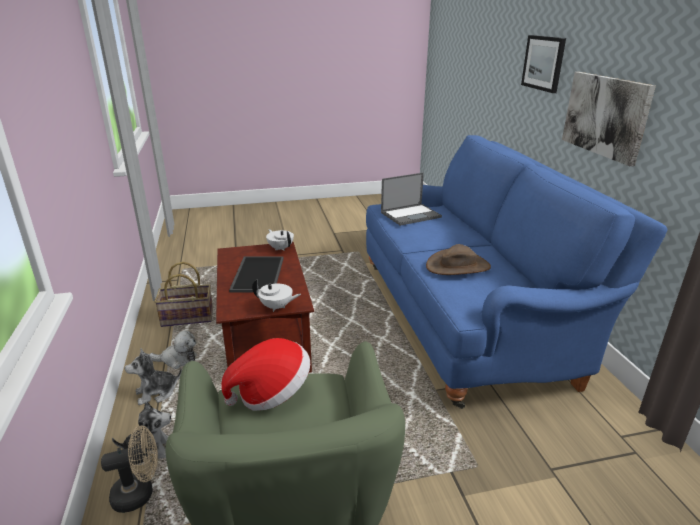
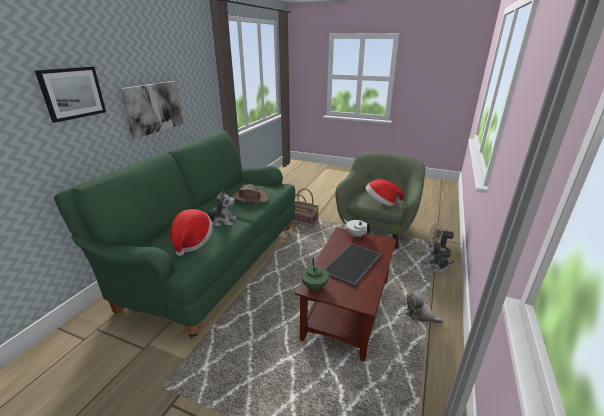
camera: 145 degrees left, 0 degrees up
plush toy [124,349,182,405] -> plush toy moved to [203,189,237,226]
basket [154,262,213,327] -> basket moved to [293,188,319,227]
white teapot [266,229,294,251] -> green teapot [301,258,329,292]
blue sofa [366,135,668,409] -> green sofa [54,131,295,338]
laptop [381,173,442,226] -> hat [170,209,213,256]

